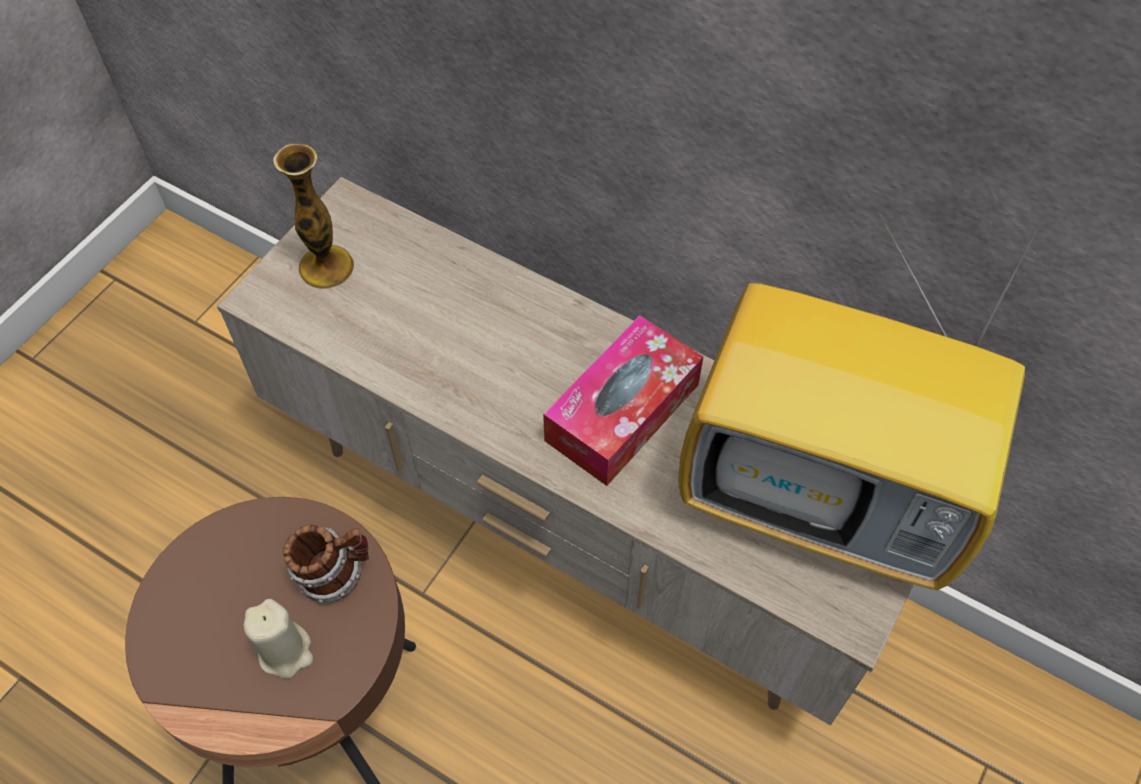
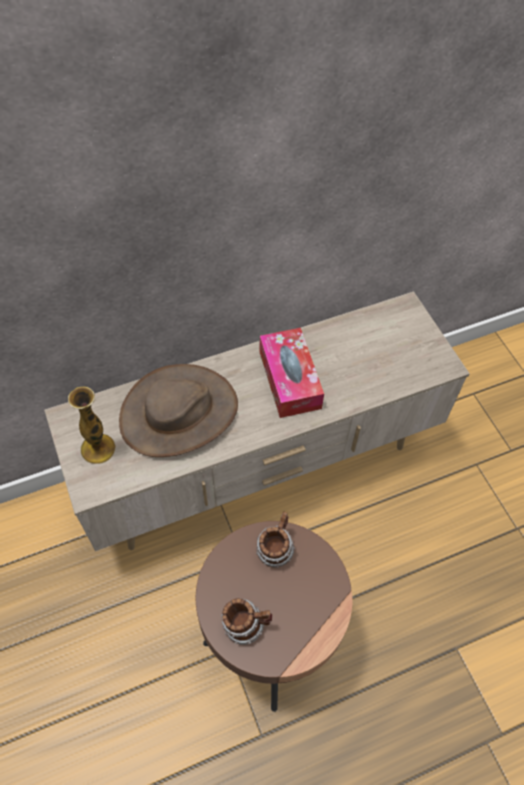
camera: 55 degrees left, 0 degrees up
beige candle [243,599,314,679] -> none
television [678,214,1041,590] -> none
none -> brown hat [119,364,238,457]
none -> mug [221,598,272,645]

